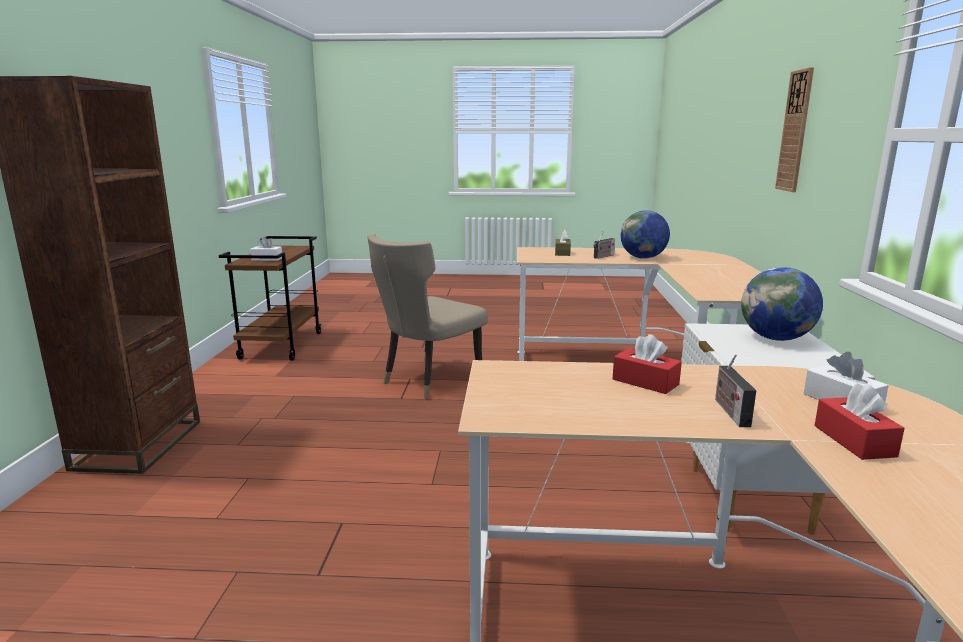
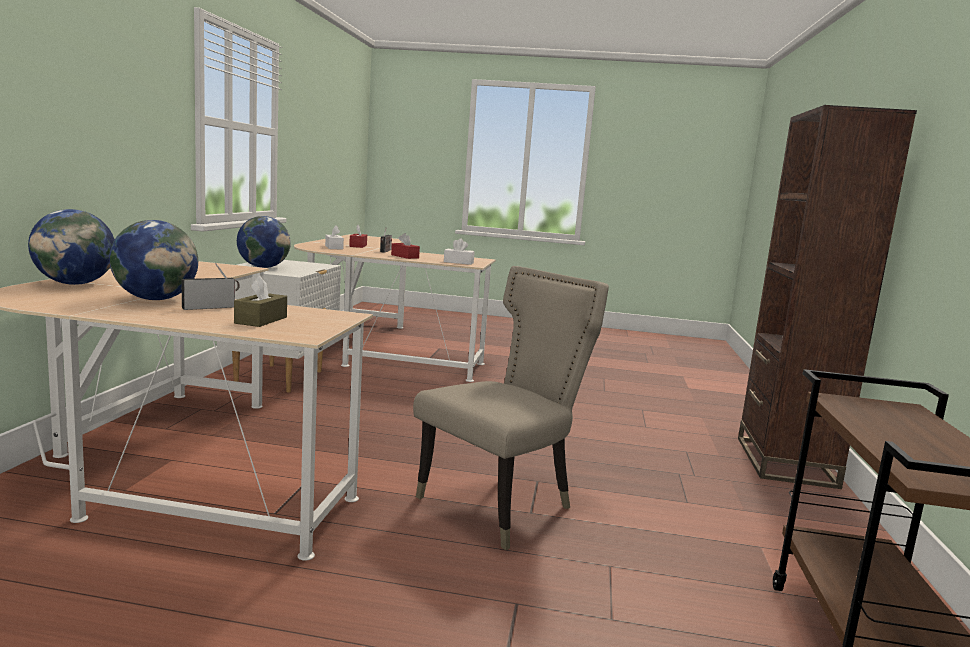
camera: 175 degrees left, 5 degrees down
white tissue box [250,237,282,261] -> white tissue box moved to [444,238,475,265]
wall clock [775,67,814,192] -> none
none -> globe [28,209,115,285]

